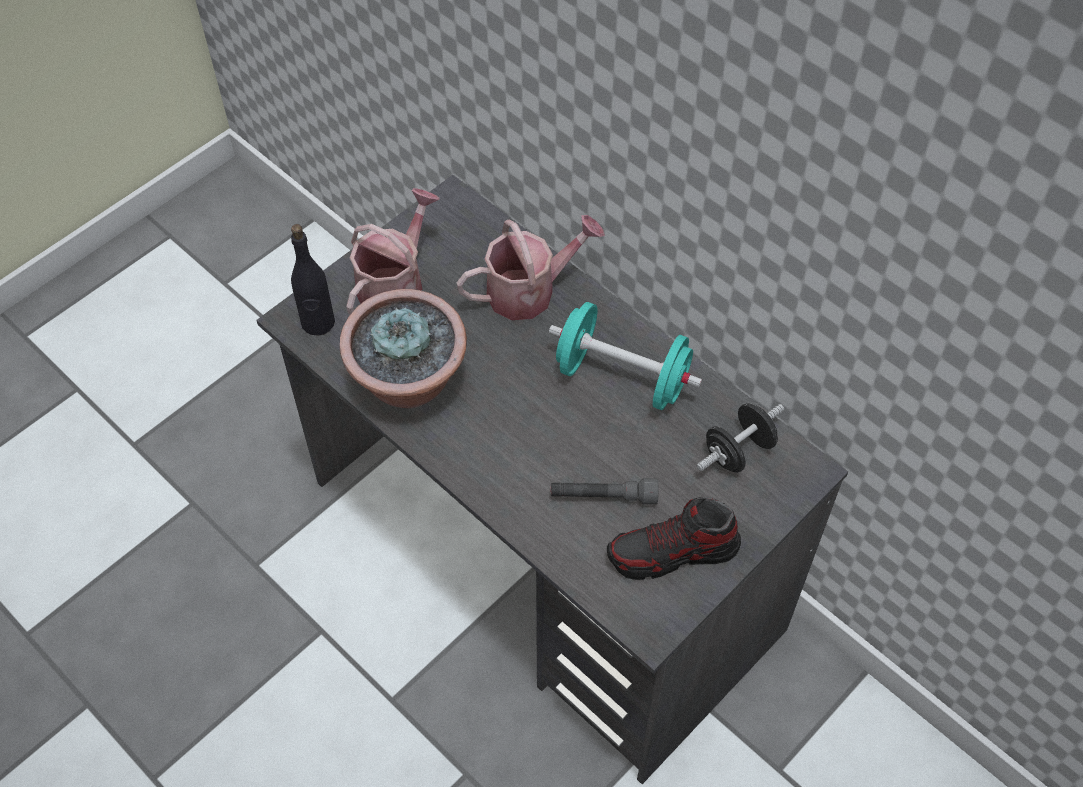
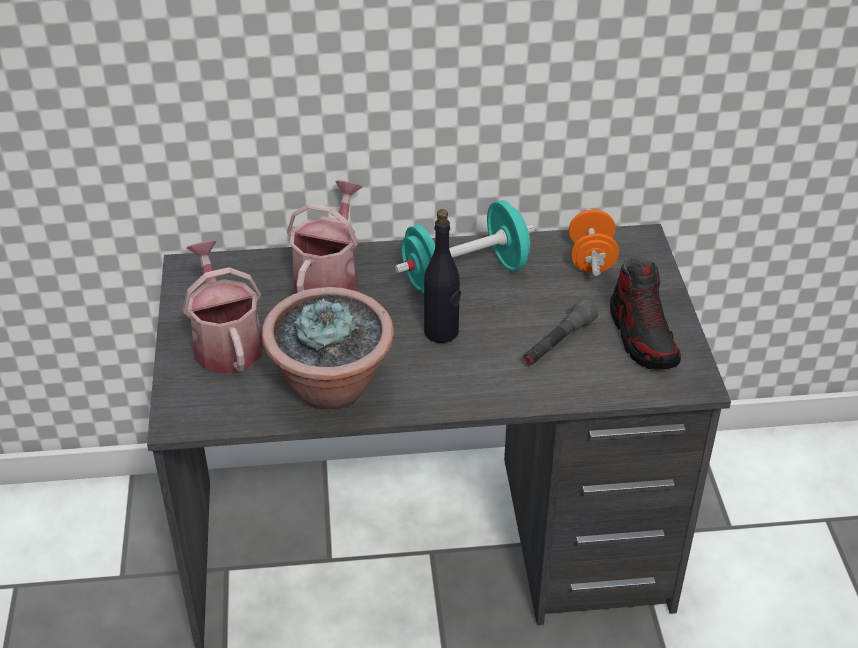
camera: 50 degrees left, 15 degrees down
black bottle [291,224,335,336] -> black bottle moved to [424,209,461,343]
shoe [607,497,741,580] -> shoe turned 45 degrees counterclockwise [610,257,681,370]
black dumbbell [697,403,784,473] -> orange dumbbell [569,208,619,276]

